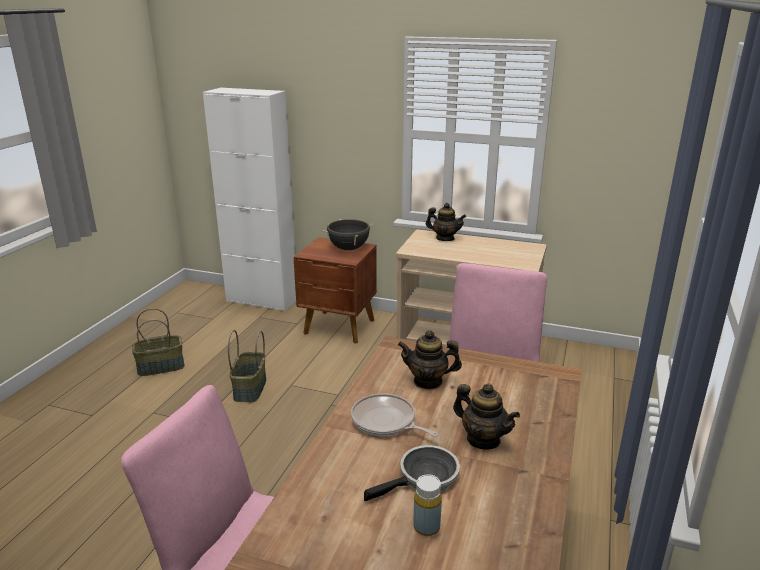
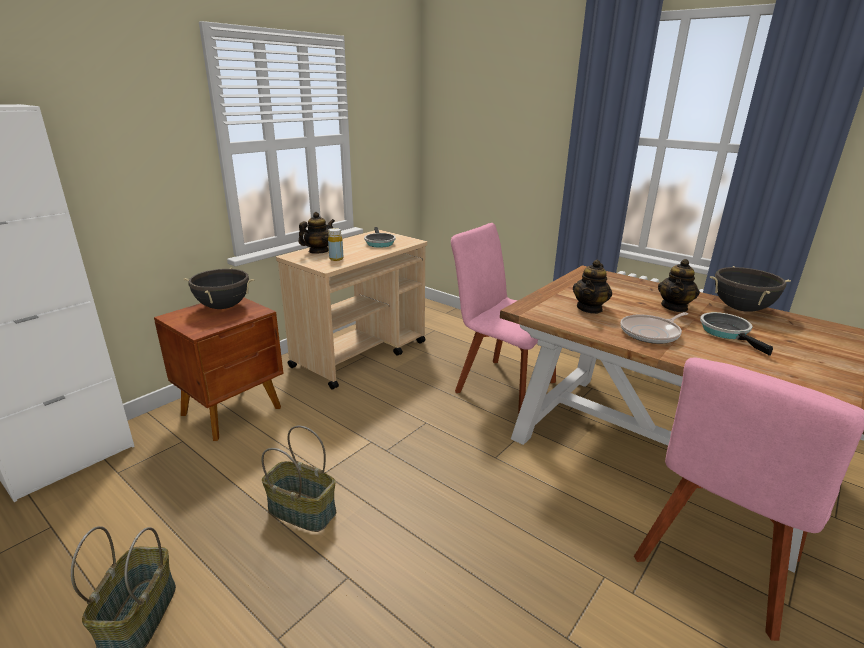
camera: 70 degrees left, 0 degrees up
yellow bottle [413,474,442,536] -> yellow bottle moved to [328,228,343,261]
teapot [453,384,520,449] -> teapot turned 150 degrees clockwise [658,259,700,312]
none -> frying pan [364,227,396,248]
none -> black cooking pot [710,266,791,312]

